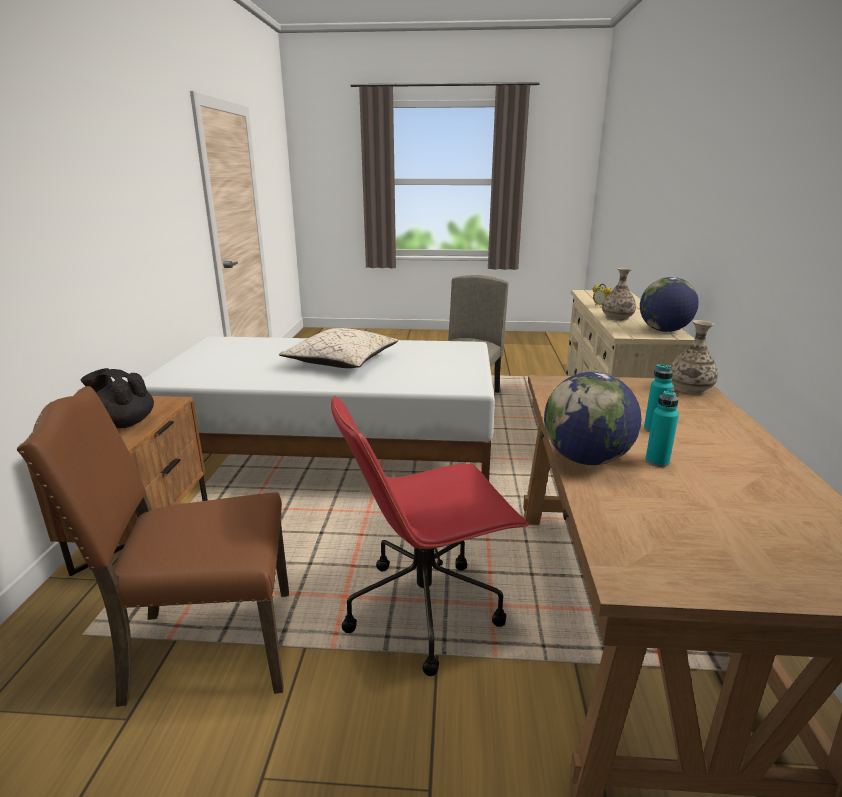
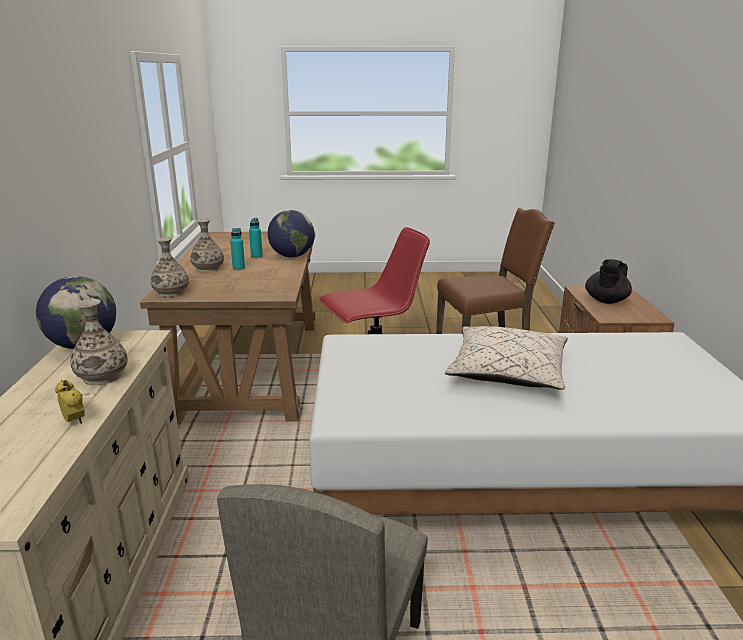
camera: 175 degrees right, 0 degrees up
black teapot [81,368,154,428] -> black teapot turned 105 degrees clockwise [585,259,632,304]
none -> vase [190,219,224,272]

